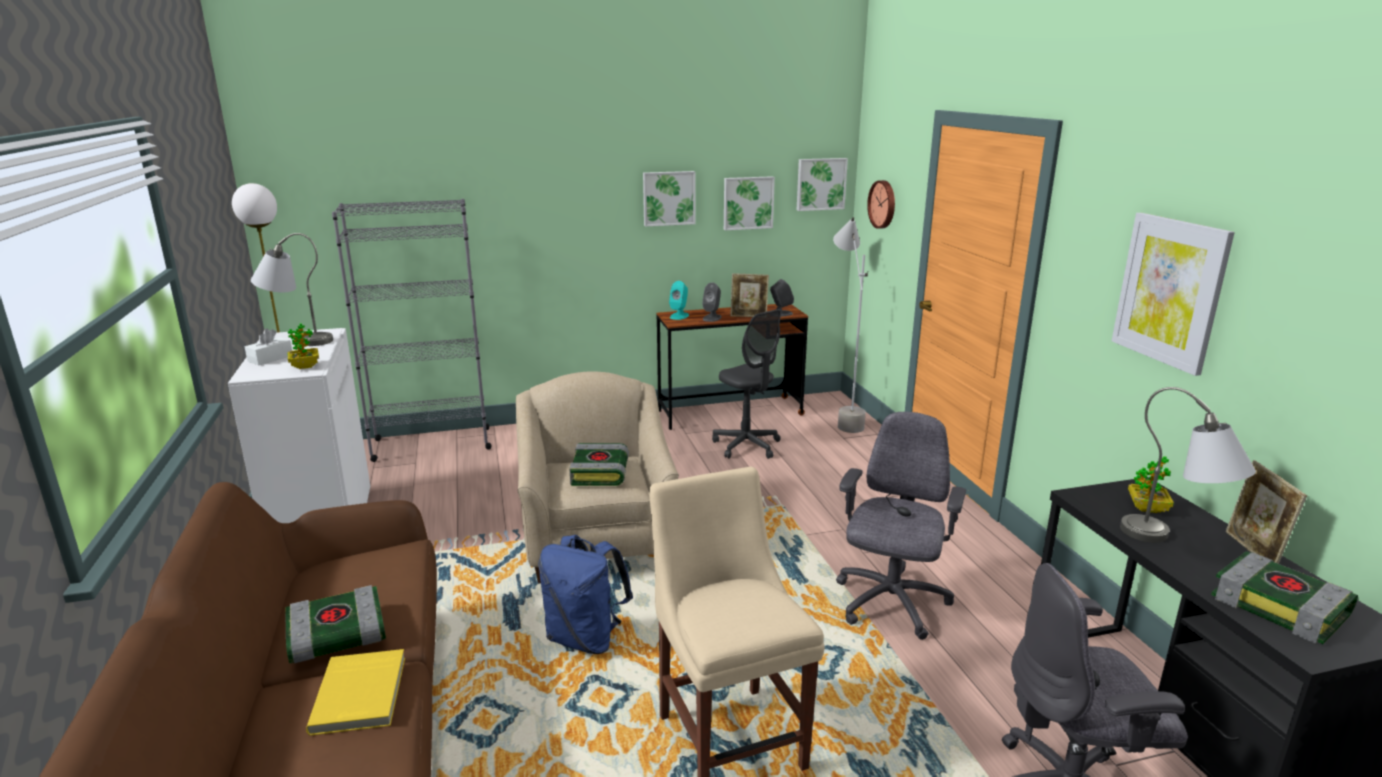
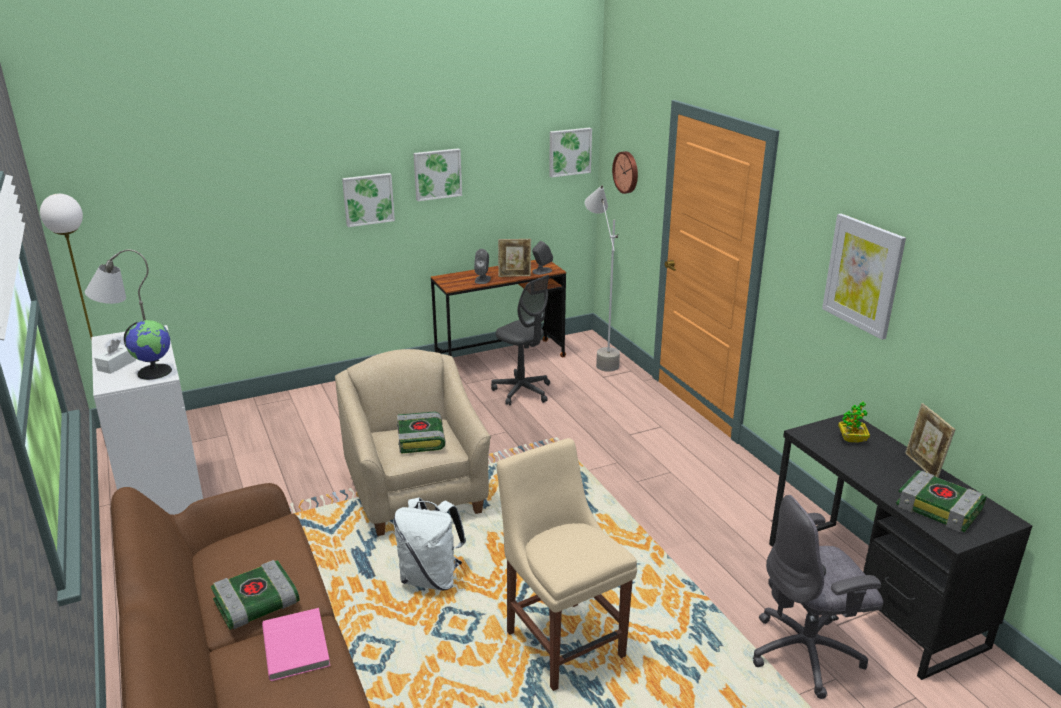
camera: 10 degrees left, 5 degrees up
potted plant [288,323,319,369] -> globe [124,320,172,380]
yellow book [306,649,405,736] -> pink book [262,608,330,681]
grey bookcase [332,199,492,462] -> none
blue backpack [538,535,633,654] -> white backpack [394,497,466,590]
turquoise speaker [669,281,689,320] -> none
picture [724,176,775,230] -> picture moved to [342,173,395,227]
grey office chair [836,412,966,640] -> none
grey table lamp [1120,387,1256,543] -> none

